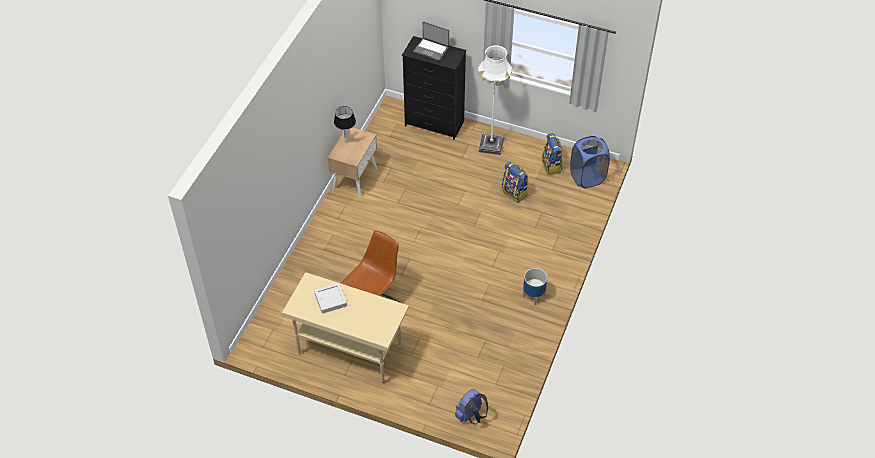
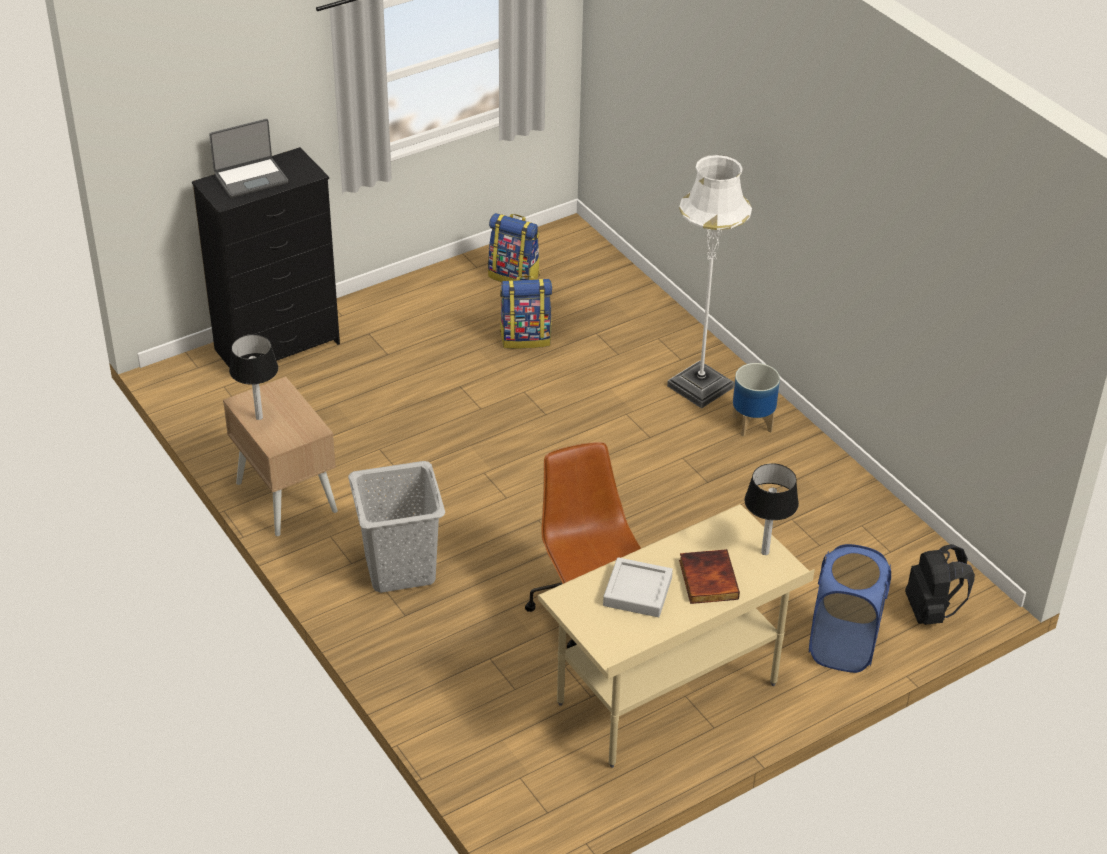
camera: 55 degrees left, 10 degrees down
blue backpack [455,389,488,424] -> black backpack [905,544,975,625]
white floor lamp [478,45,512,155] -> white floor lamp moved to [667,154,752,408]
blue laundry basket [570,136,610,188] -> blue laundry basket moved to [809,544,891,673]
none -> grey laundry basket [348,461,445,593]
none -> book [679,549,740,604]
none -> table lamp [744,463,799,555]

